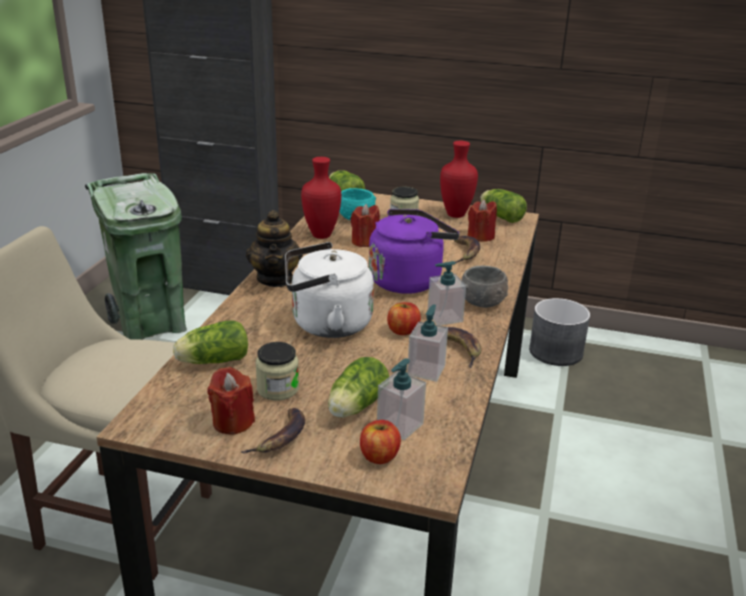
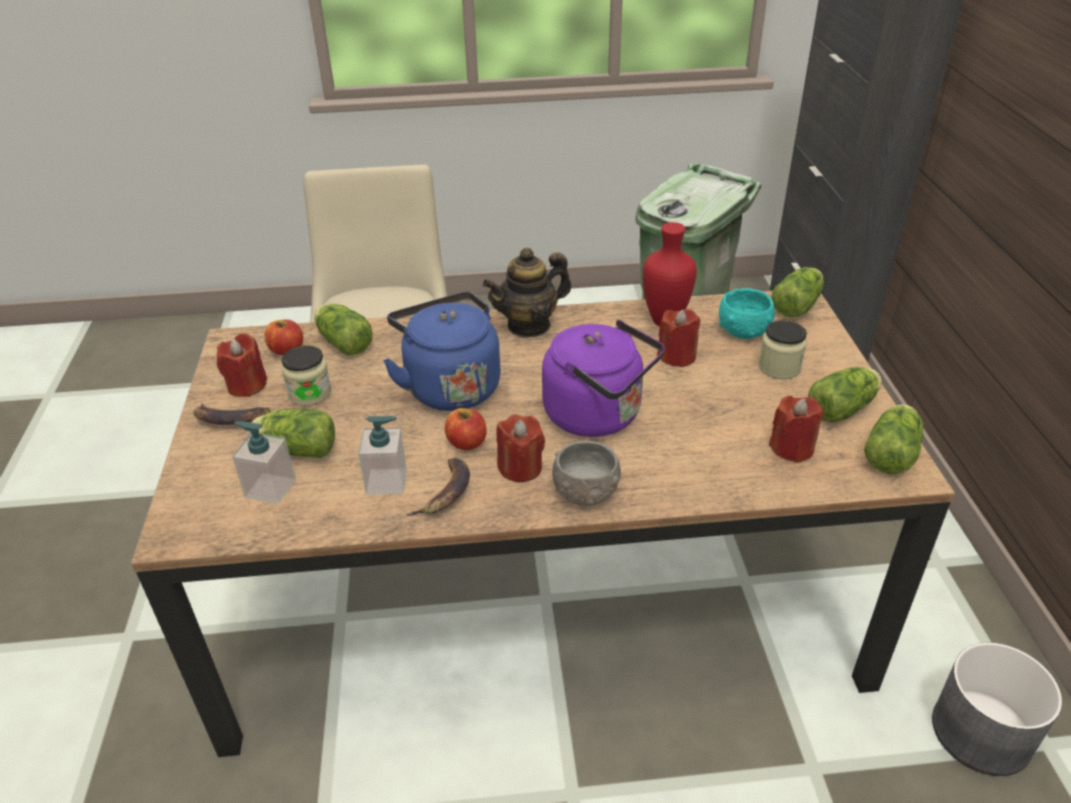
camera: 70 degrees right, 10 degrees up
white kettle [285,242,374,338] -> blue kettle [383,292,501,411]
apple [360,420,401,464] -> apple moved to [264,320,303,355]
soap dispenser [428,261,466,326] -> red candle [496,415,545,482]
red vase [440,141,478,218] -> lettuce [808,367,882,423]
banana [454,236,480,263] -> none

